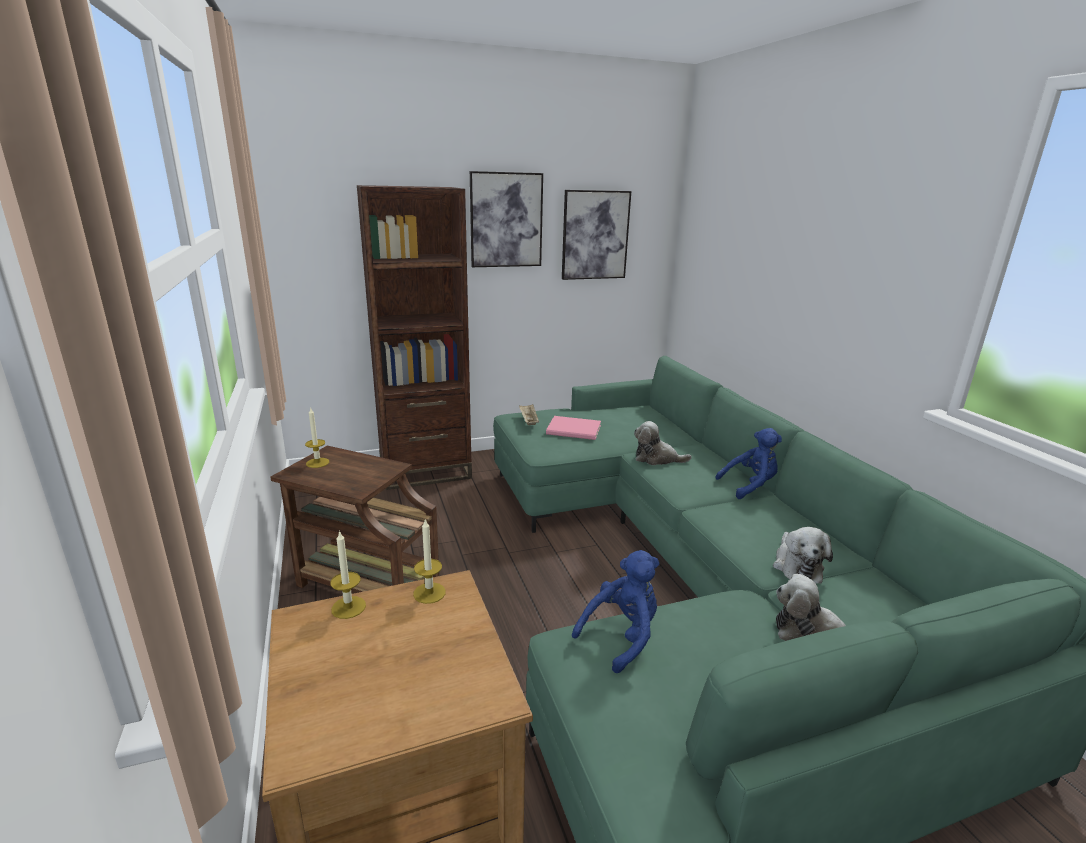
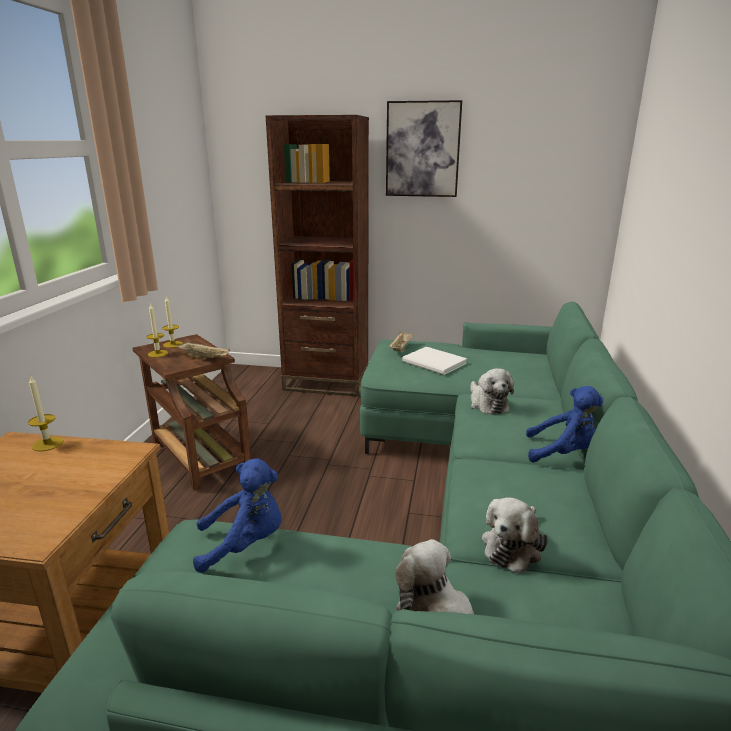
camera: 30 degrees right, 0 degrees up
candle [413,518,446,604] -> candle moved to [147,303,168,358]
pink book [546,416,601,440] -> white book [402,347,467,375]
picture [562,190,631,280] -> none
plush toy [634,421,692,465] -> plush toy turned 150 degrees counterclockwise [470,368,514,415]
none -> beige tray [177,342,230,360]

